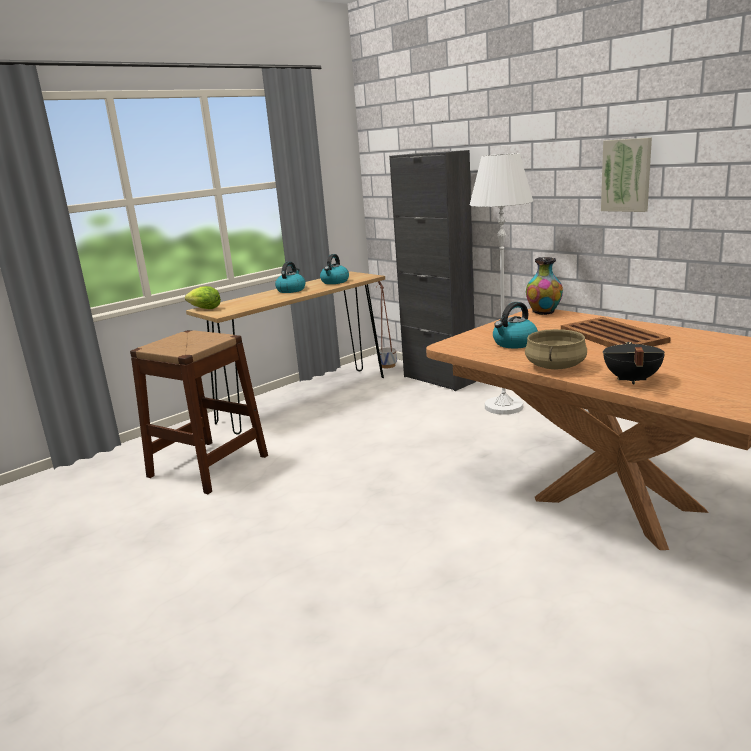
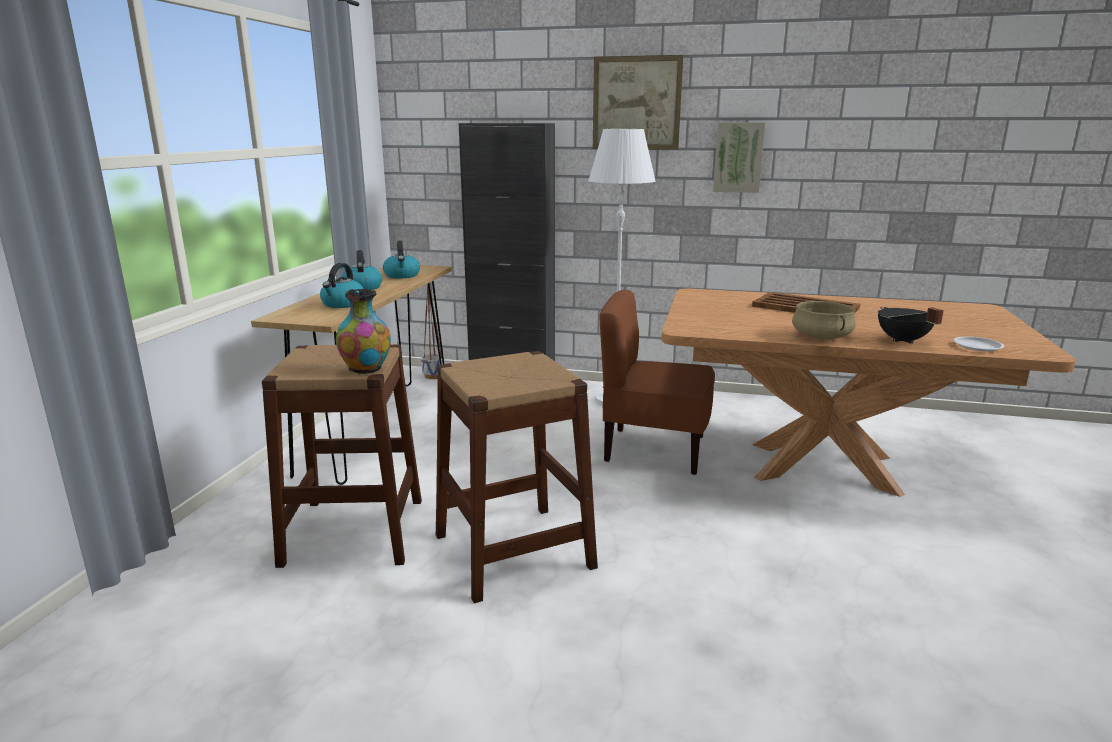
camera: 35 degrees left, 0 degrees up
lettuce [185,286,221,309] -> none
kettle [493,302,538,348] -> kettle moved to [320,263,363,308]
vase [526,257,563,315] -> vase moved to [336,289,391,374]
none -> brown stool [436,351,598,603]
none -> picture [593,55,684,150]
none -> brown chair [599,290,715,475]
none -> white plate [954,336,1004,352]

